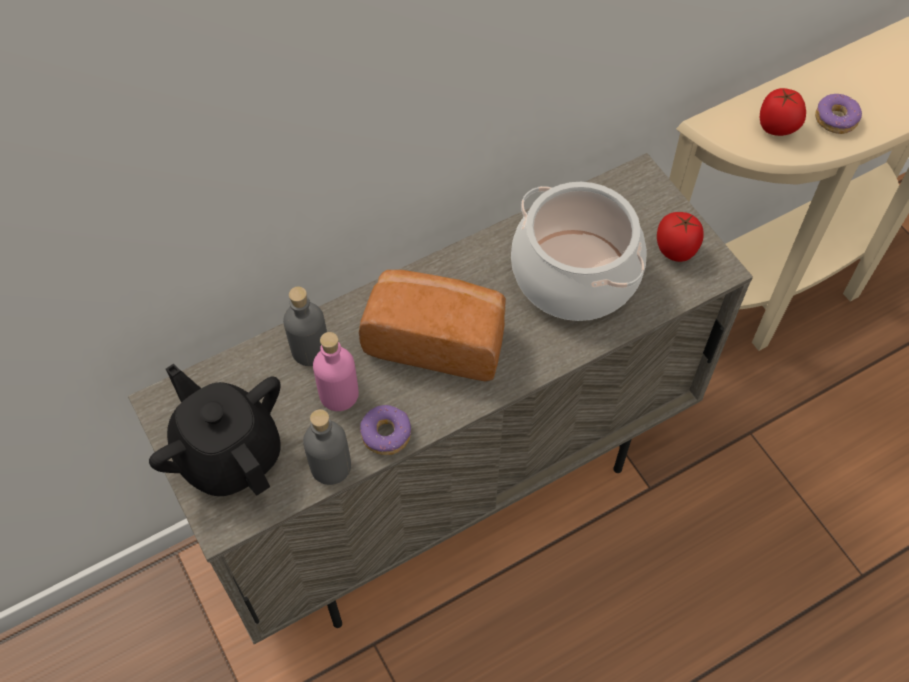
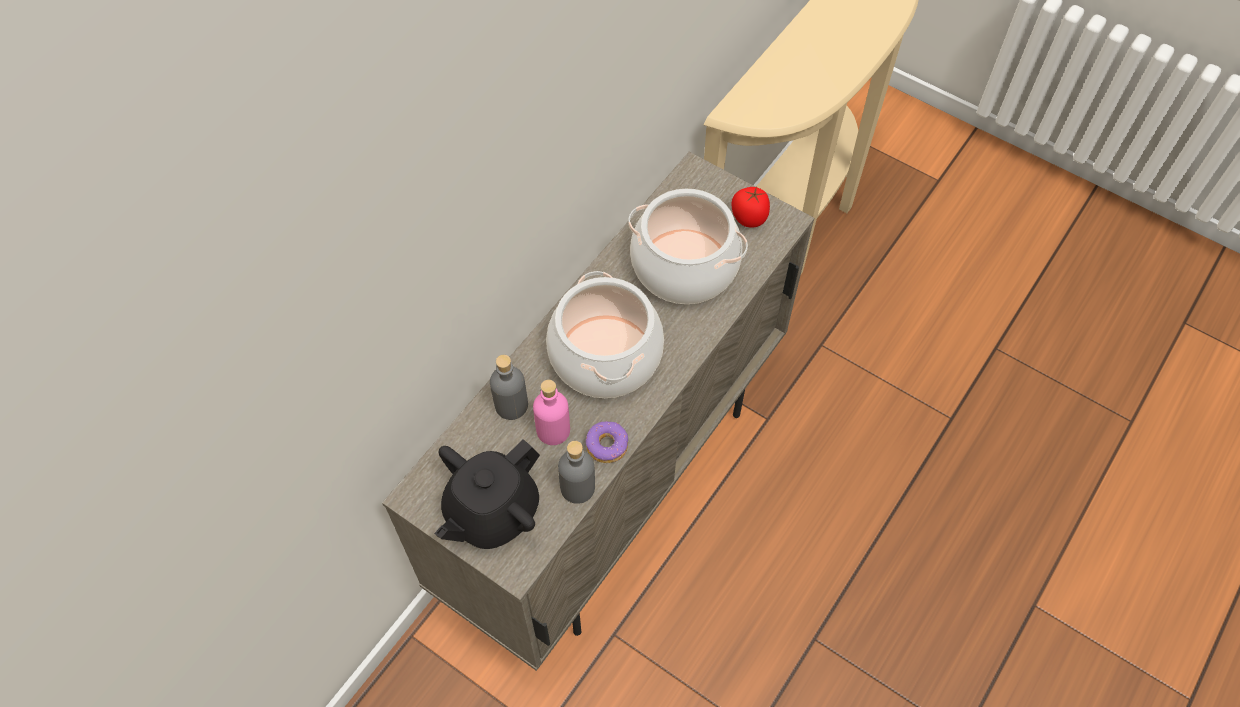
camera: 25 degrees left, 0 degrees up
black teapot [149,363,281,496] -> black teapot turned 75 degrees counterclockwise [434,439,540,549]
bread [359,270,506,381] -> cooking pot [546,271,664,398]
tomato [760,88,806,136] -> none
donut [815,94,862,134] -> none

